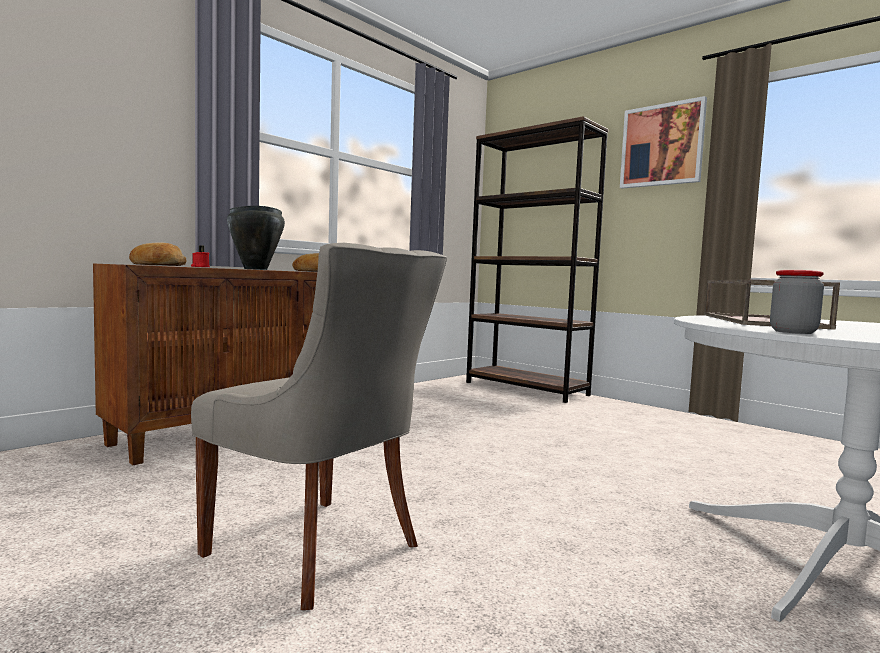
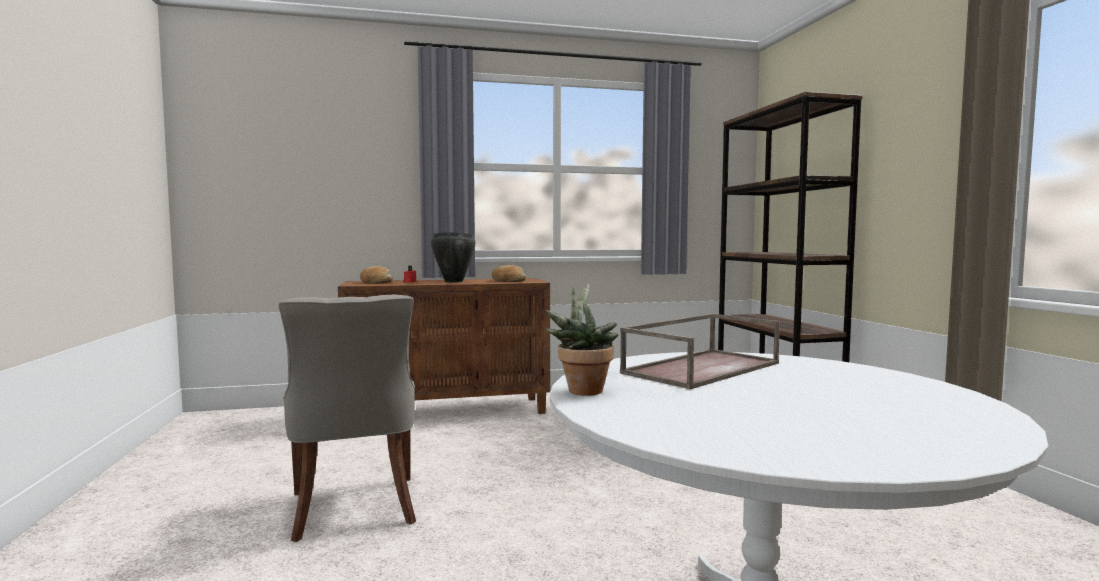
camera: 35 degrees right, 0 degrees up
picture [620,96,707,189] -> none
jar [770,270,824,334] -> potted plant [546,284,618,396]

